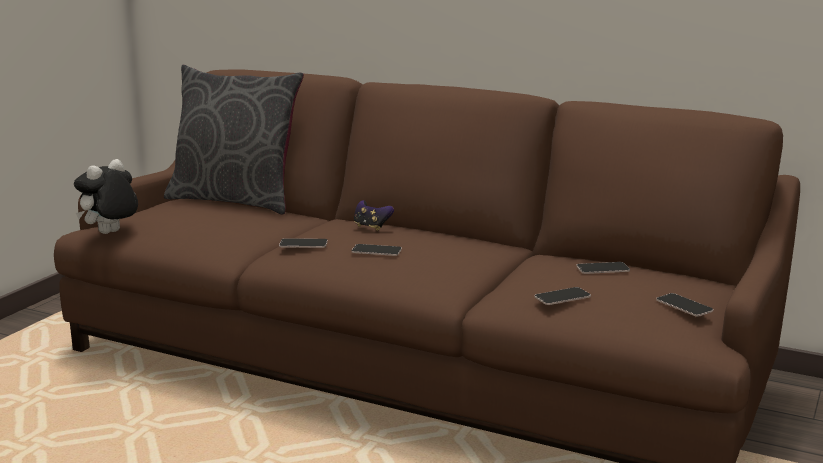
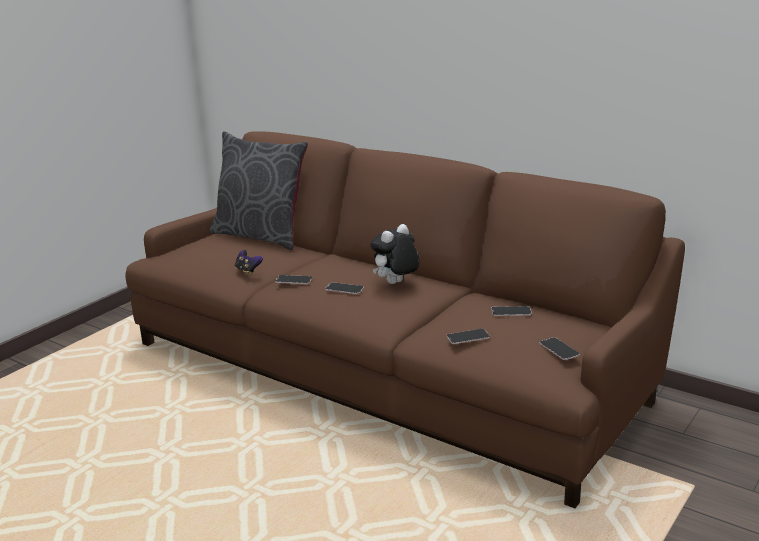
camera: 10 degrees right, 5 degrees up
plush toy [74,159,138,234] -> plush toy moved to [370,224,420,284]
game controller [354,200,394,231] -> game controller moved to [235,250,263,275]

